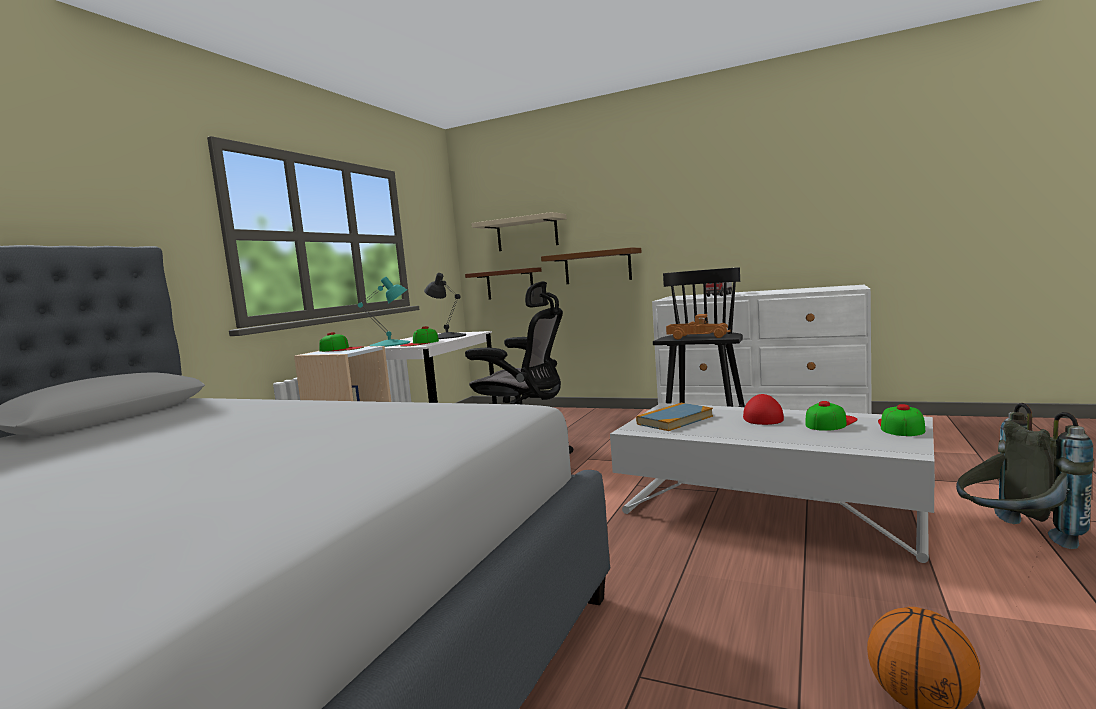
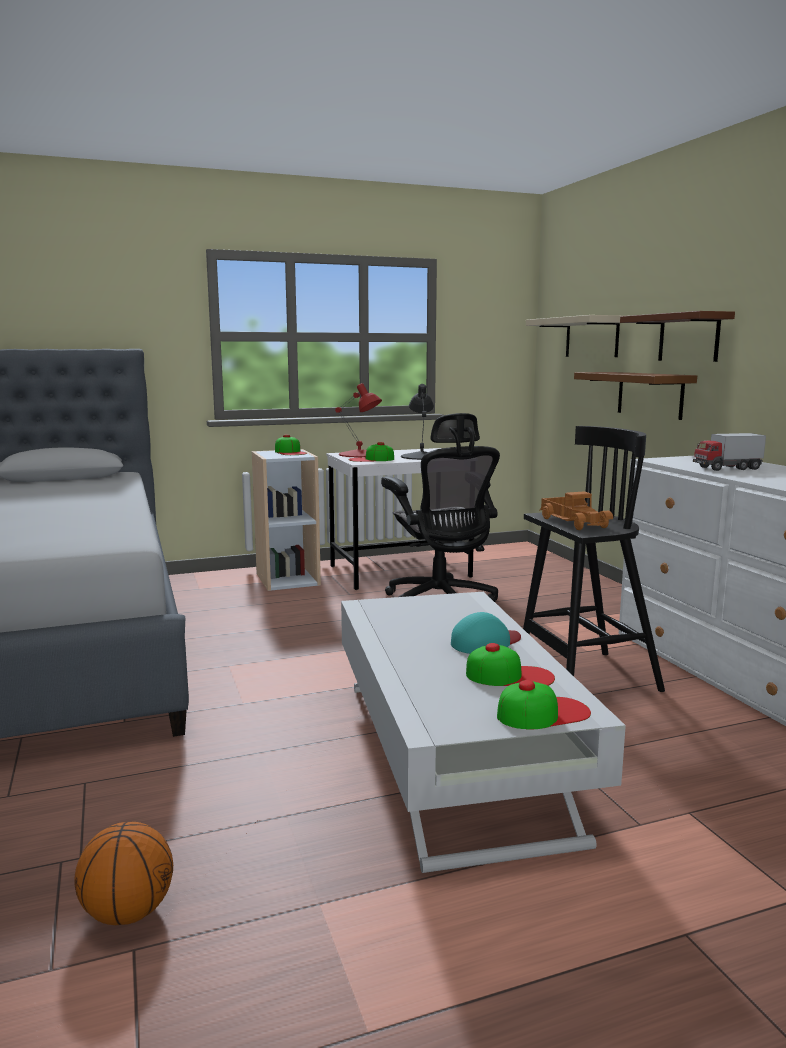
camera: 45 degrees right, 5 degrees up
turquoise table lamp [358,277,410,347] -> red table lamp [335,383,382,457]
brown shelf [465,267,542,300] -> brown shelf moved to [620,311,735,362]
book [636,403,713,431] -> none
red cap [743,394,784,425] -> turquoise cap [451,612,521,654]
grey backpack [956,403,1094,549] -> none

